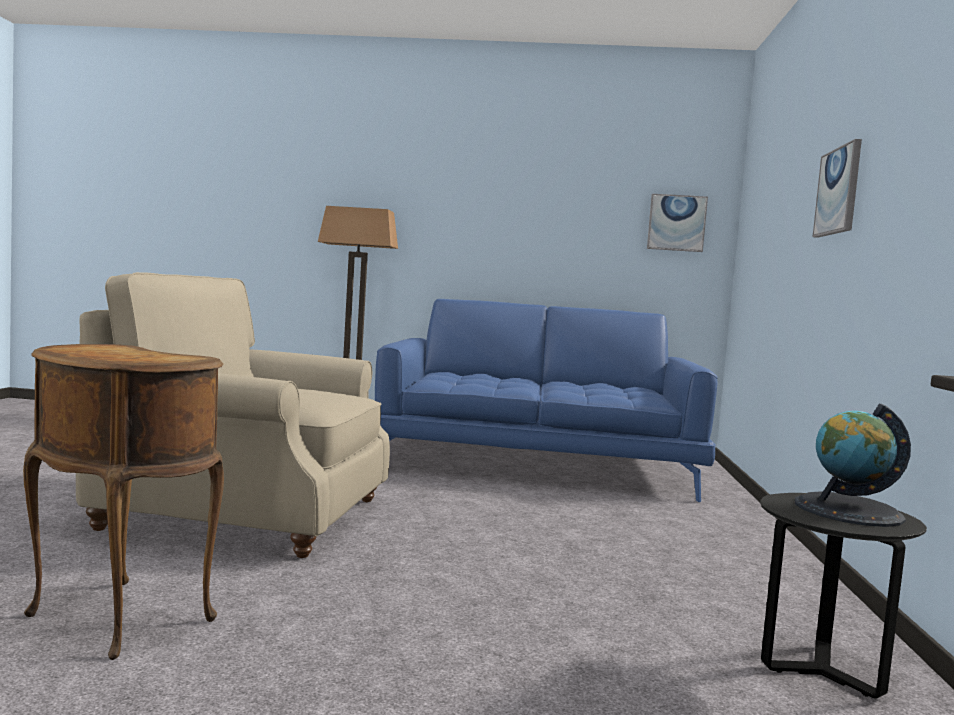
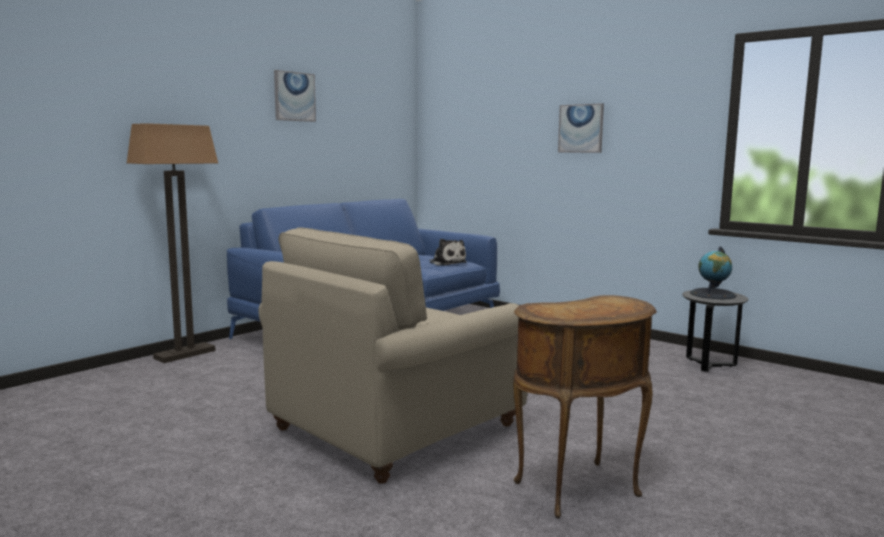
camera: 55 degrees left, 5 degrees up
picture [647,194,708,252] -> picture moved to [274,70,316,122]
none -> plush toy [429,239,467,266]

